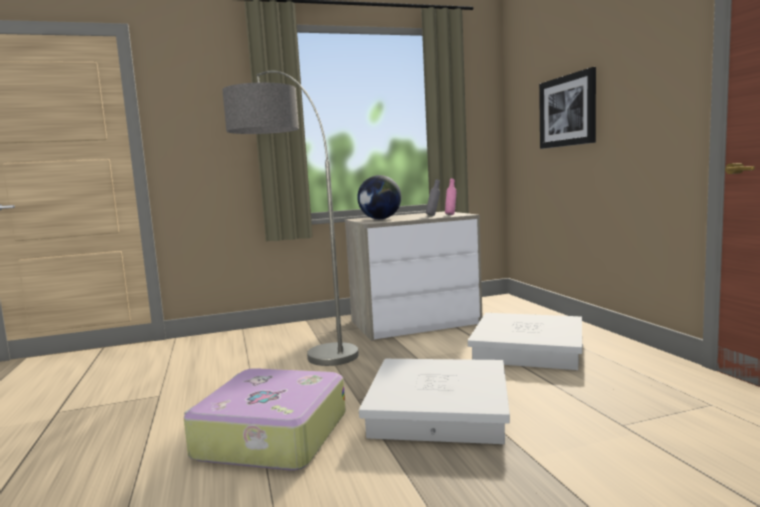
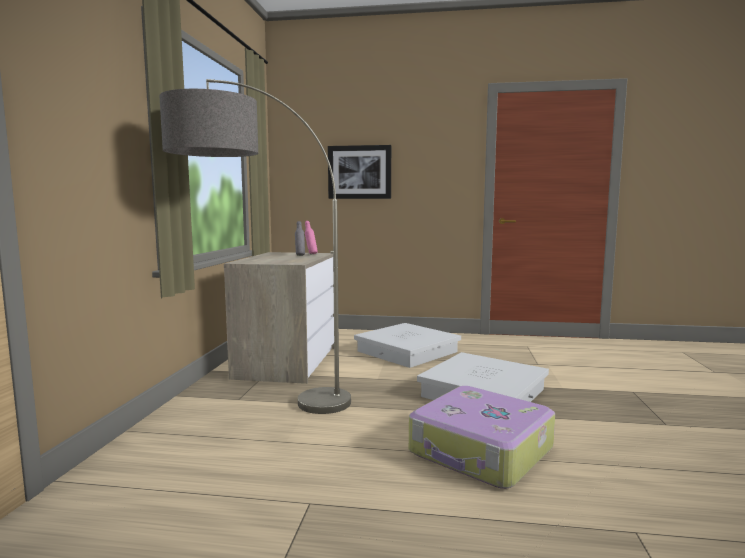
camera: 65 degrees left, 0 degrees up
globe [357,175,401,219] -> none

